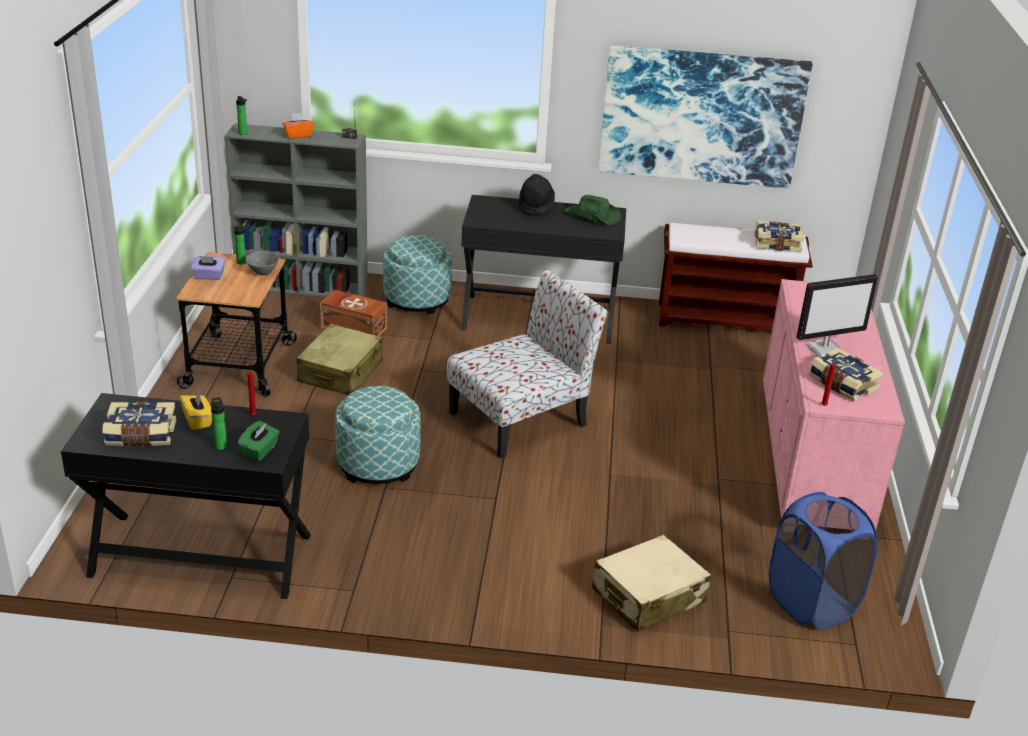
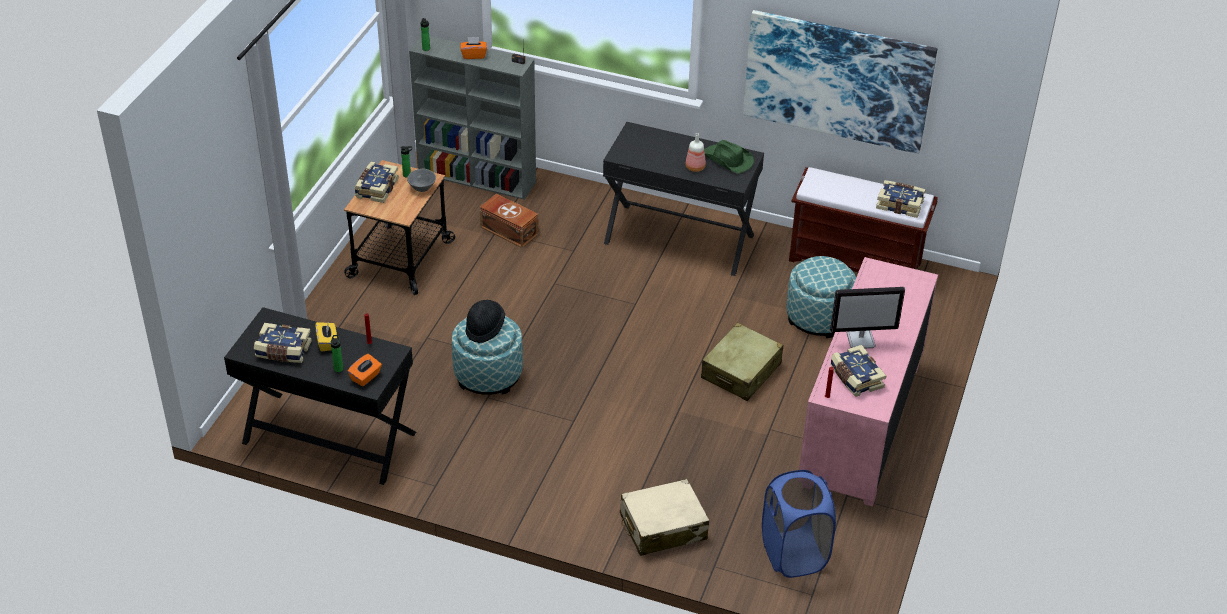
camera: 15 degrees right, 10 degrees up
purple tissue box [191,256,225,280] -> book [354,162,399,203]
green tissue box [237,421,280,461] -> orange tissue box [348,354,382,386]
beige suitcase [296,324,383,395] -> beige suitcase moved to [701,323,783,401]
ottoman [383,235,452,314] -> ottoman moved to [786,256,856,338]
chair [447,270,607,459] -> none
black hat [519,174,555,216] -> black hat moved to [466,300,505,343]
none -> bottle [685,133,706,172]

